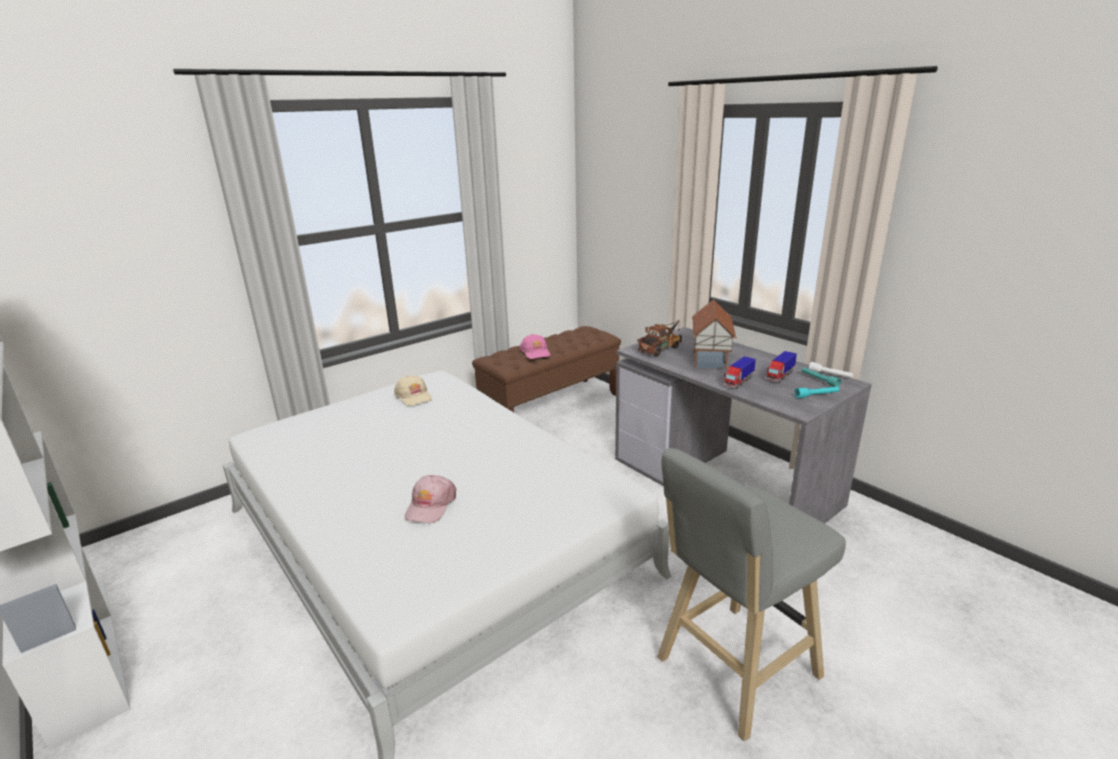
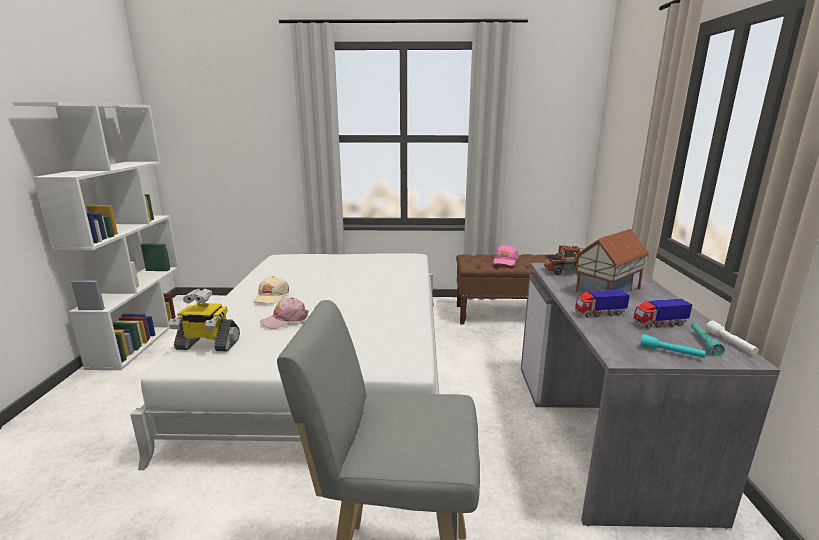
camera: 40 degrees right, 5 degrees down
beige cap [394,375,432,406] -> beige cap moved to [253,276,289,304]
none -> toy robot [169,289,240,351]

